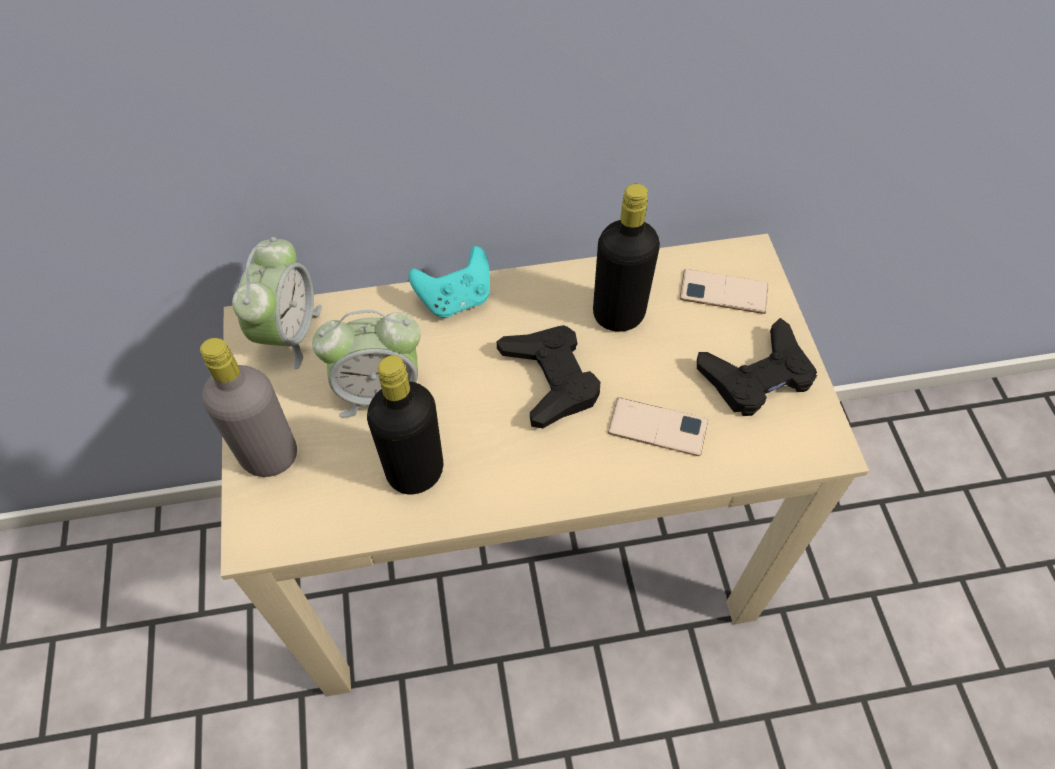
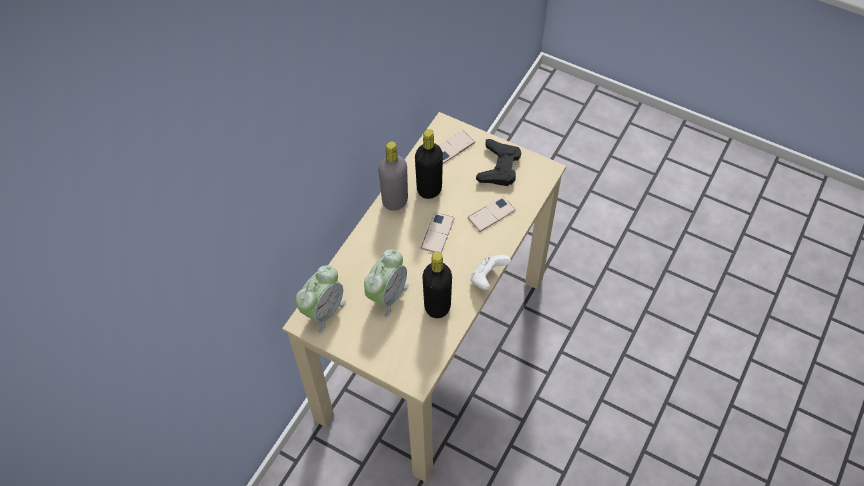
camera: 50 degrees left, 0 degrees up
grey bottle [200,338,297,477] -> grey bottle moved to [378,142,408,211]
alarm clock [232,237,322,369] -> alarm clock turned 75 degrees clockwise [296,266,346,333]
turquoise game controller [408,246,490,317] -> none
black game controller [497,325,600,428] -> phone [421,212,454,253]
none -> white game controller [470,255,511,290]

